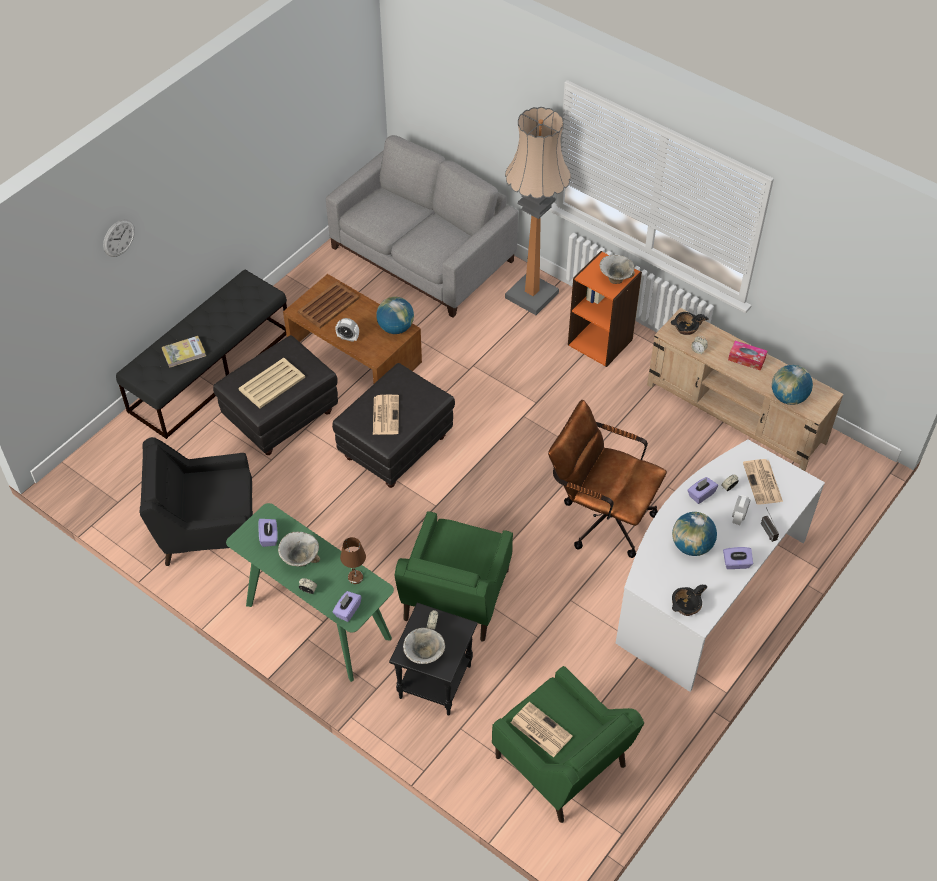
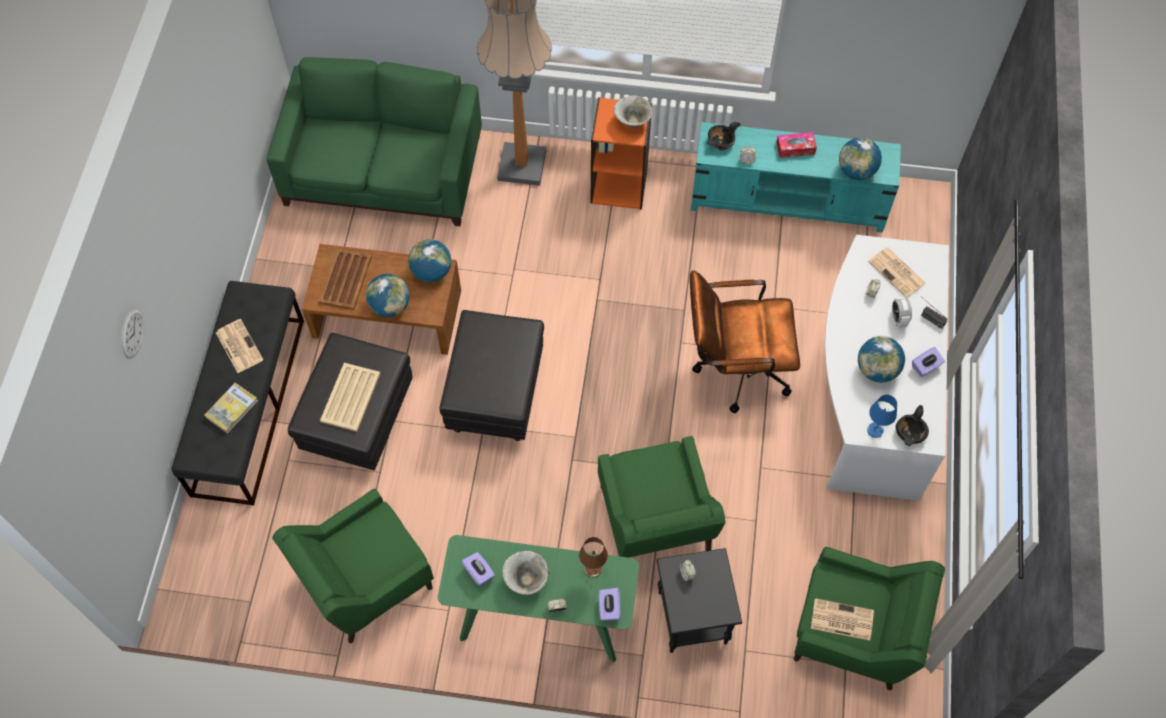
camera: 30 degrees left, 10 degrees up
black armchair [140,437,253,566] -> green armchair [272,489,434,643]
grey sofa [326,135,518,318] -> green sofa [267,57,482,226]
alarm clock [335,318,359,342] -> globe [366,274,410,317]
newspaper [373,395,399,435] -> newspaper moved to [216,319,263,373]
bowl [403,628,445,664] -> none
beige tv stand [647,308,843,471] -> turquoise tv stand [691,122,901,233]
purple tissue box [687,477,718,504] -> none
none -> blue table lamp [867,395,897,438]

